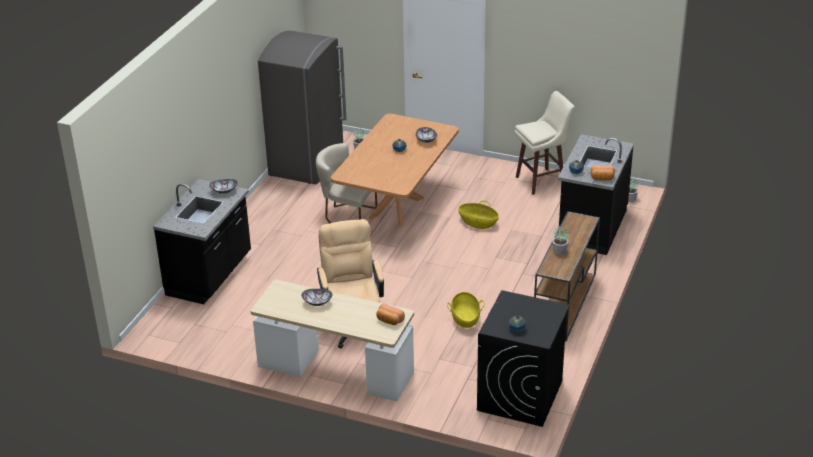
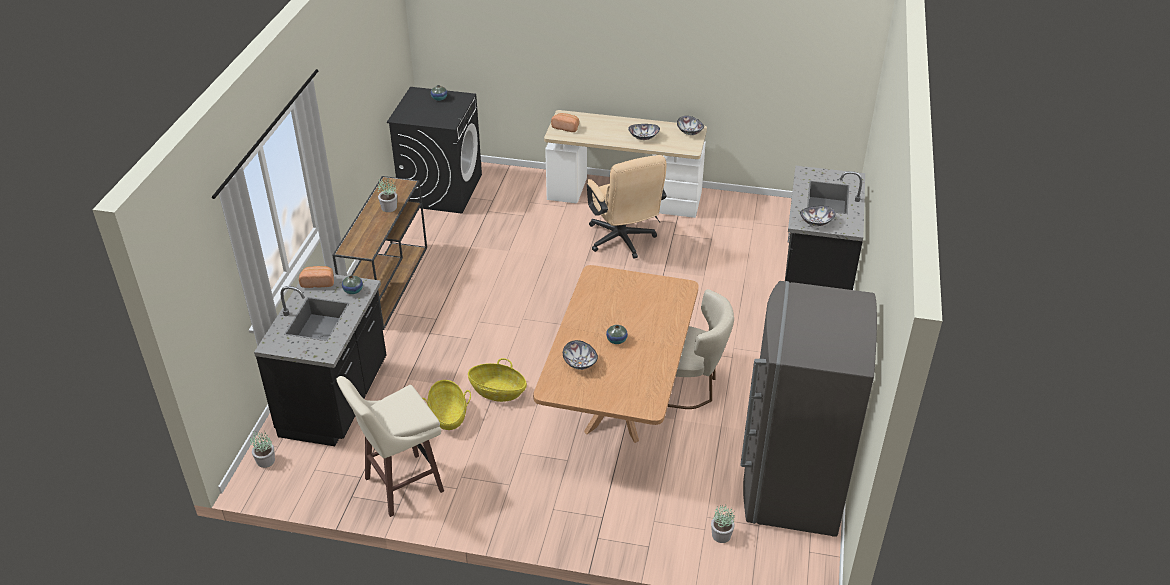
camera: 170 degrees right, 5 degrees up
basket [447,292,484,328] -> basket moved to [422,380,471,430]
none -> bowl [677,116,704,135]

